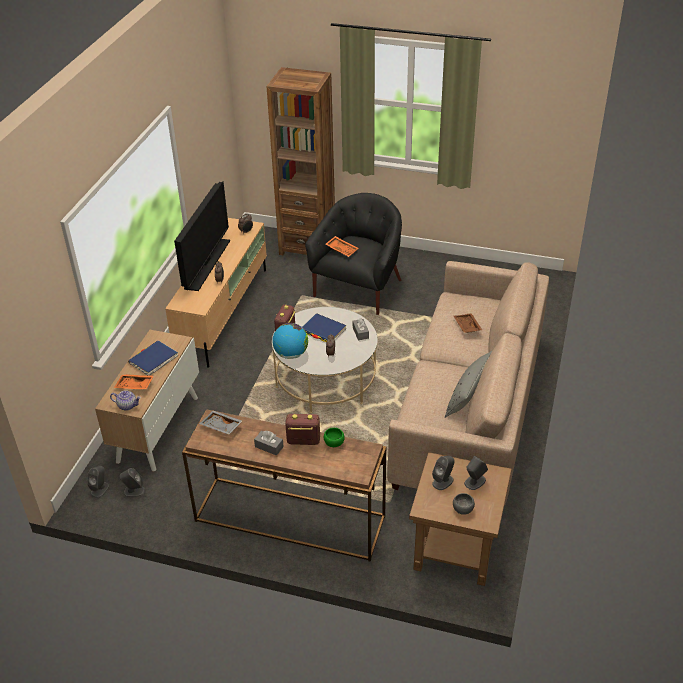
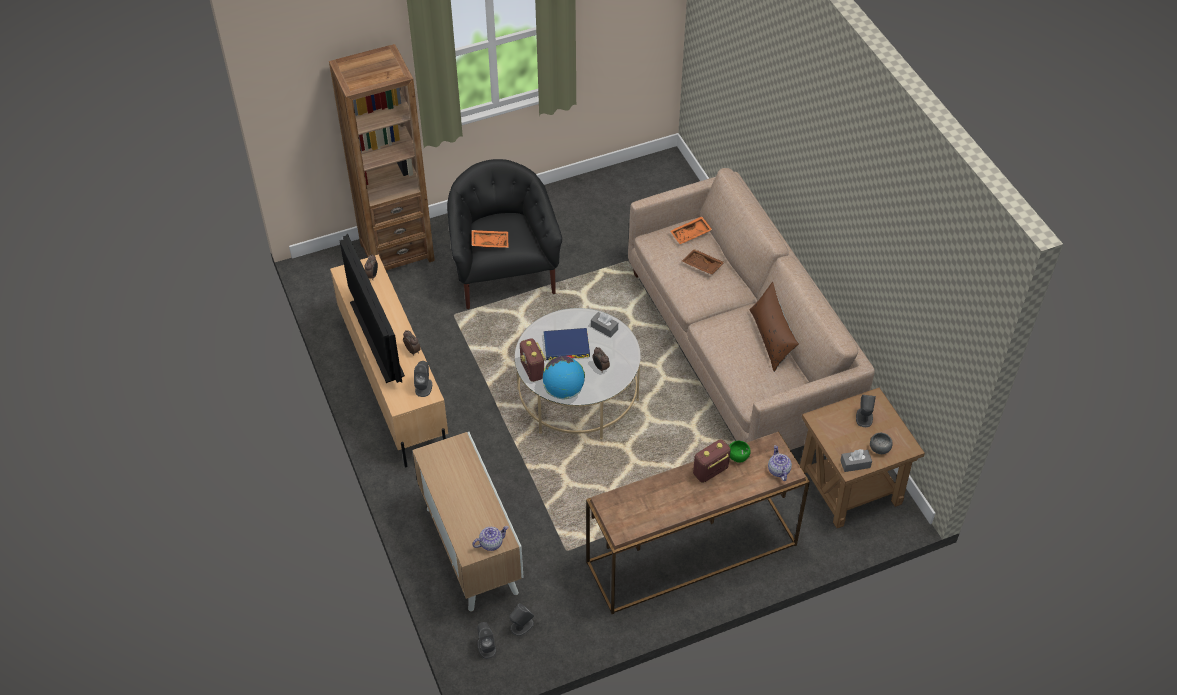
camera: 40 degrees left, 10 degrees up
orange tray [114,374,154,389] -> orange tray moved to [670,216,712,244]
blue book [128,340,178,376] -> none
grey tray [199,411,242,434] -> none
grey tissue box [254,431,284,456] -> grey tissue box moved to [840,449,872,472]
grey speaker [432,456,454,490] -> grey speaker moved to [414,361,432,397]
grey pillow [445,351,492,418] -> brown pillow [749,282,799,372]
none -> teapot [768,445,792,481]

